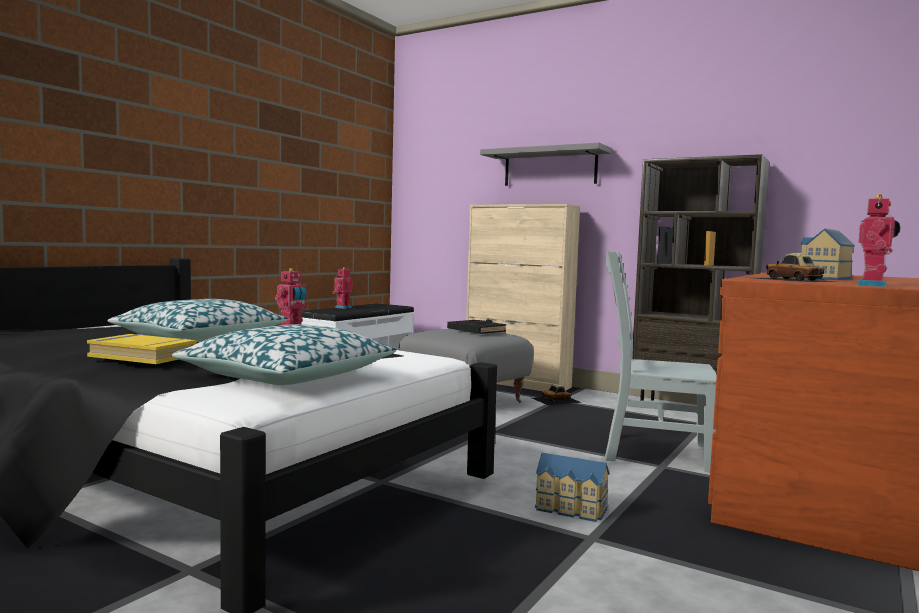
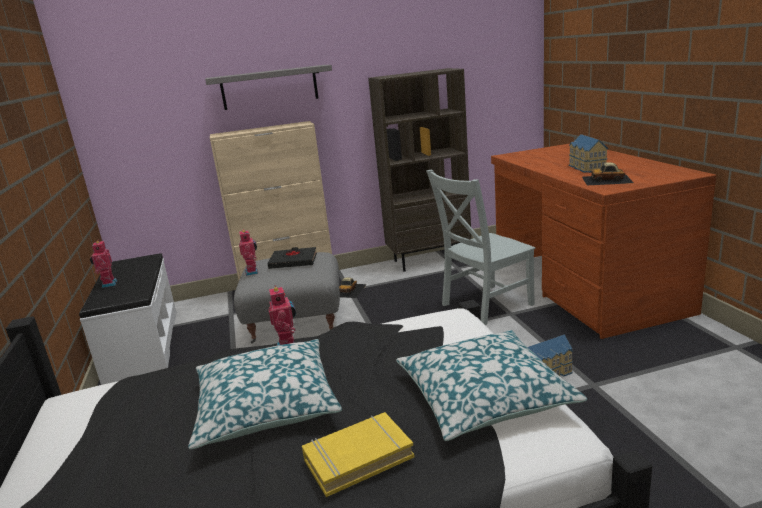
camera: 45 degrees left, 15 degrees up
toy robot [857,194,900,287] -> toy robot moved to [239,229,258,276]

